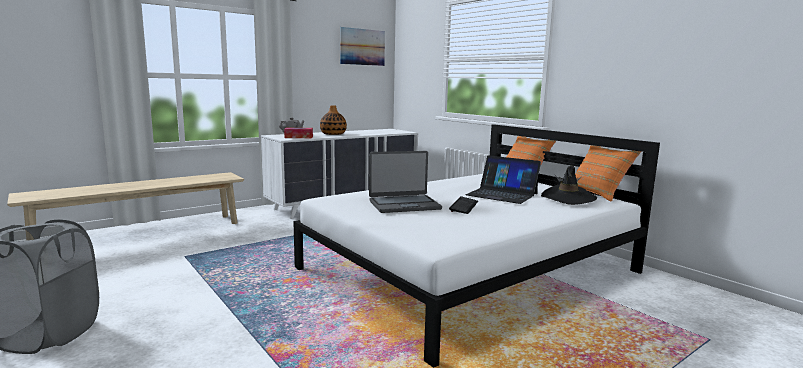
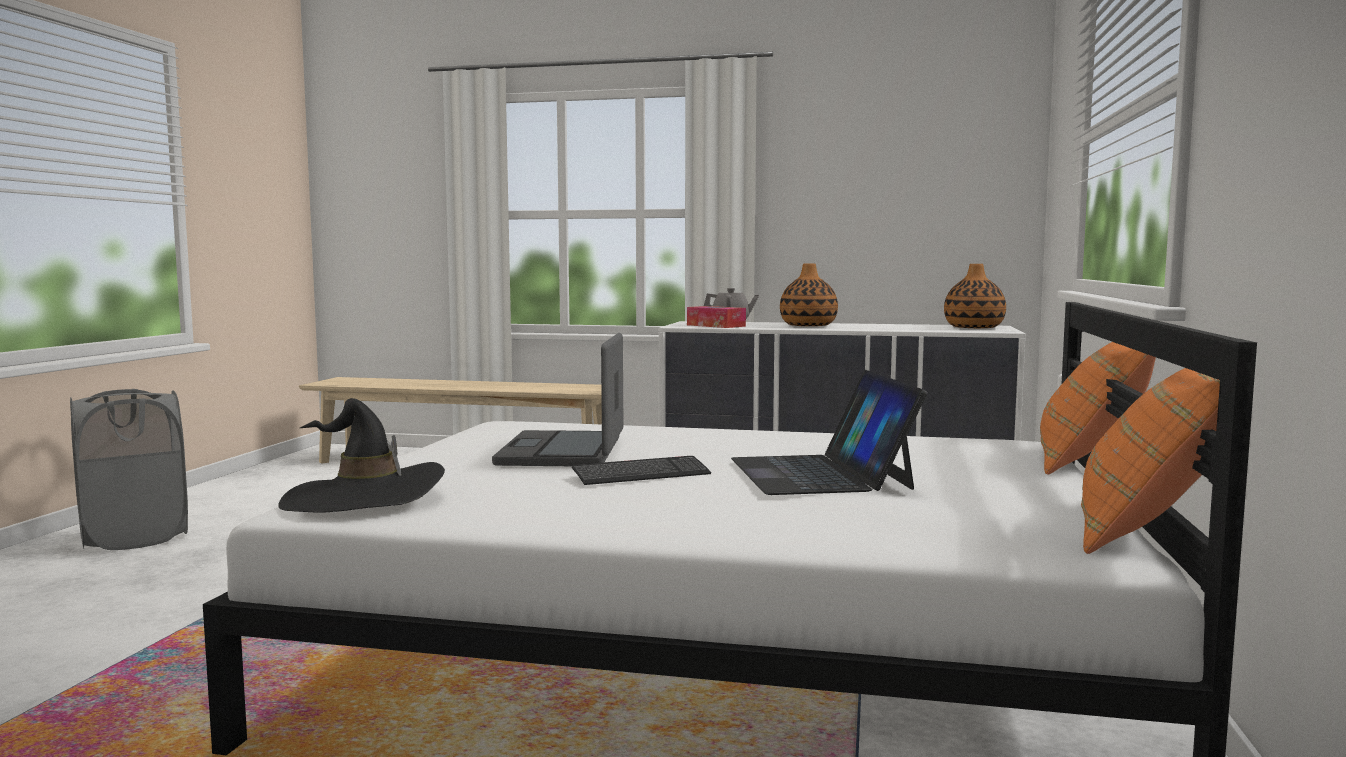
camera: 50 degrees right, 5 degrees down
picture [340,27,385,66] -> none
laptop [369,151,442,213] -> laptop turned 60 degrees clockwise [492,333,623,466]
black hat [541,165,597,205] -> black hat moved to [278,398,445,513]
none -> vase [944,264,1006,328]

